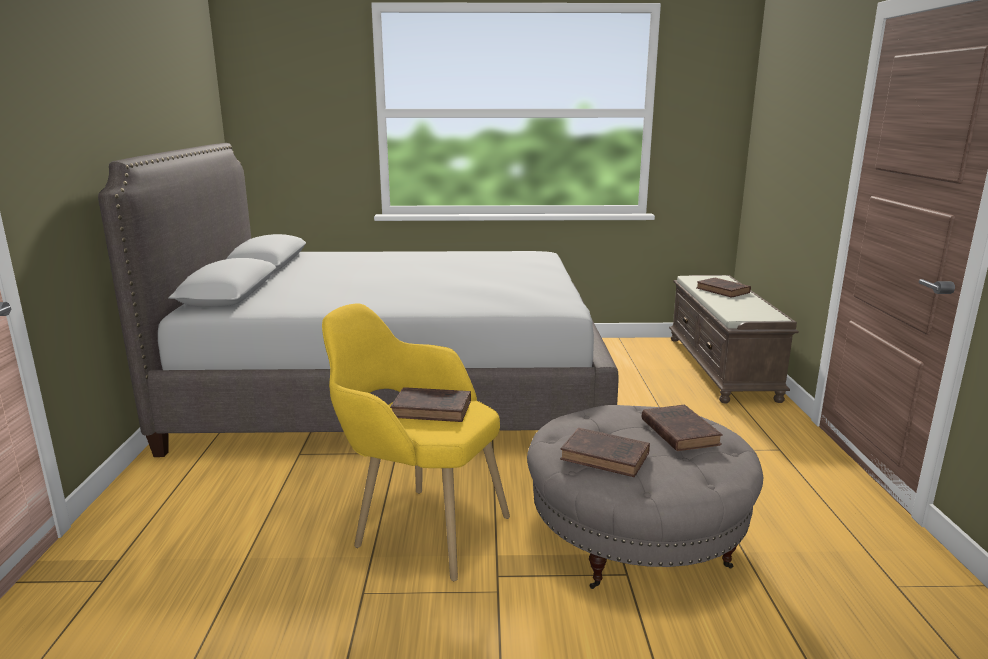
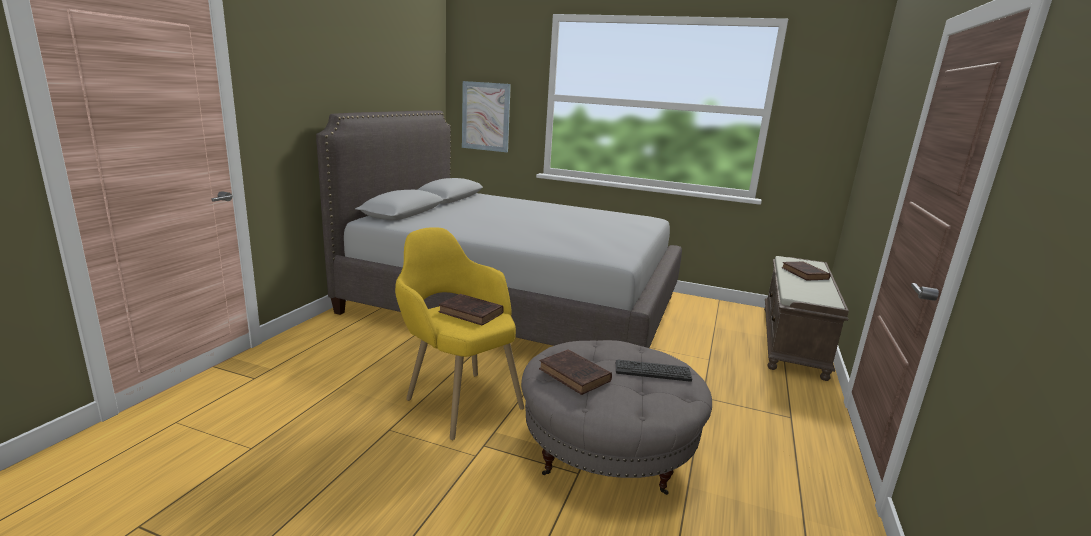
camera: 20 degrees right, 0 degrees up
brown book [642,405,723,451] -> keyboard [616,359,692,382]
none -> picture [462,81,511,152]

